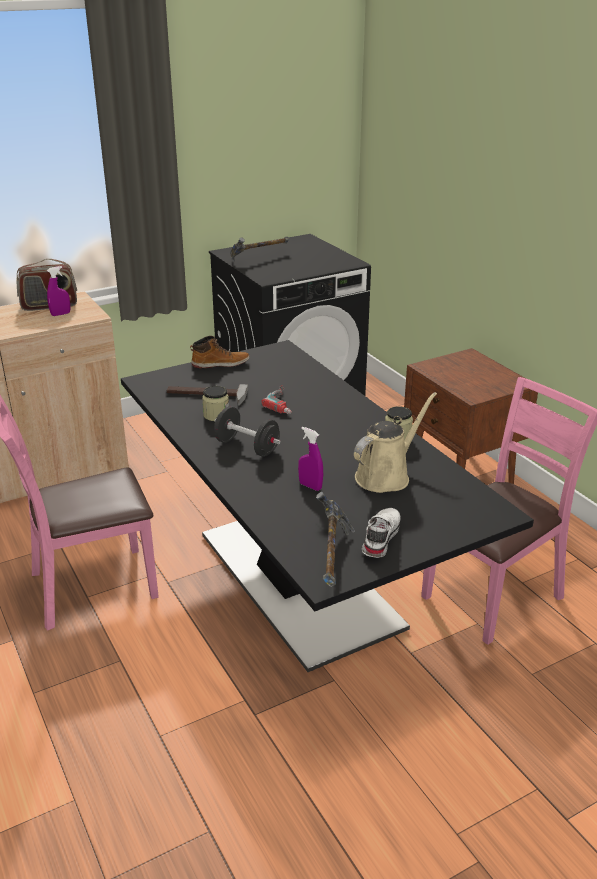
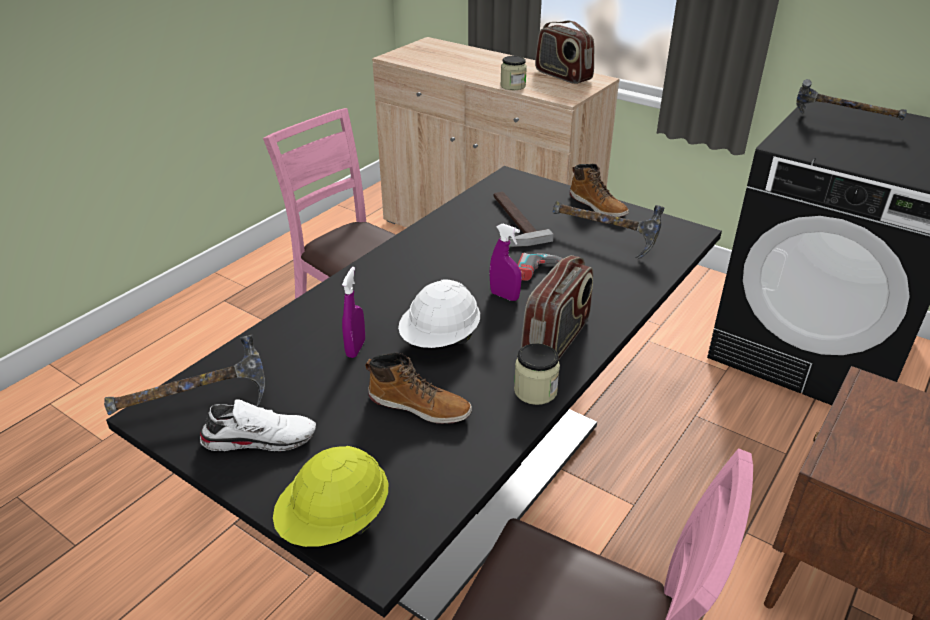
camera: 65 degrees right, 5 degrees up
purple spray bottle [47,266,71,316] -> purple spray bottle moved to [489,223,522,301]
jar [202,386,229,421] -> jar moved to [500,56,527,90]
black dumbbell [214,406,281,457] -> none
beige watering can [354,392,437,493] -> boot [365,353,472,424]
none -> yellow hard hat [273,446,388,547]
none -> white hard hat [398,279,480,348]
none -> radio [521,255,593,361]
none -> hammer [553,201,664,259]

